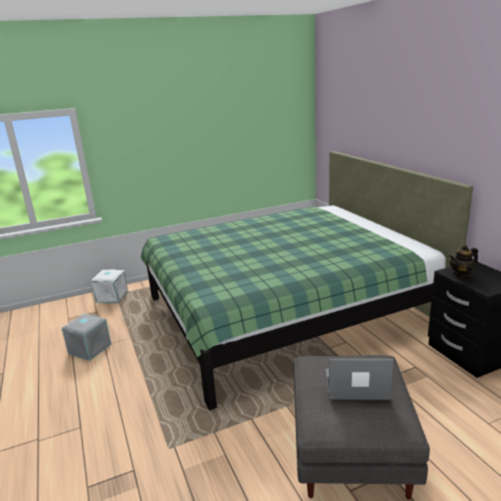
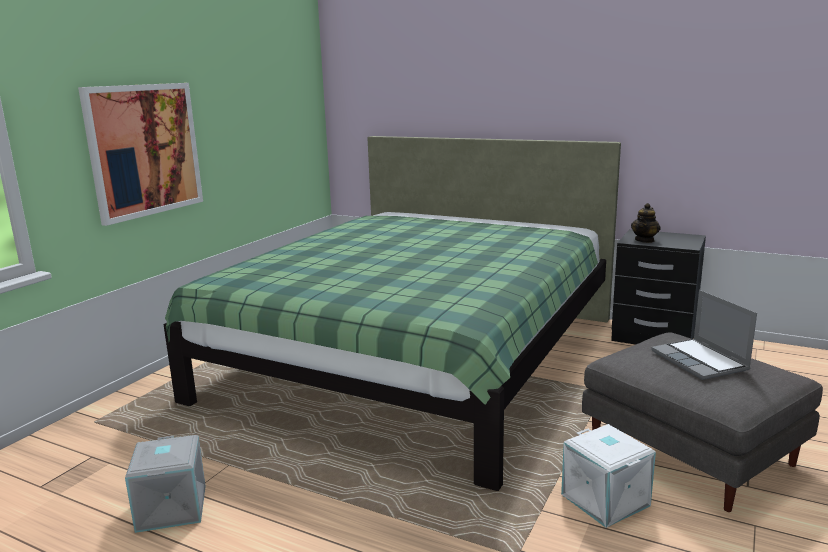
camera: 40 degrees left, 5 degrees down
white storage box [91,269,128,303] -> white storage box moved to [561,424,656,528]
laptop [326,359,394,400] -> laptop turned 75 degrees counterclockwise [651,290,757,380]
none -> picture [78,83,203,226]

